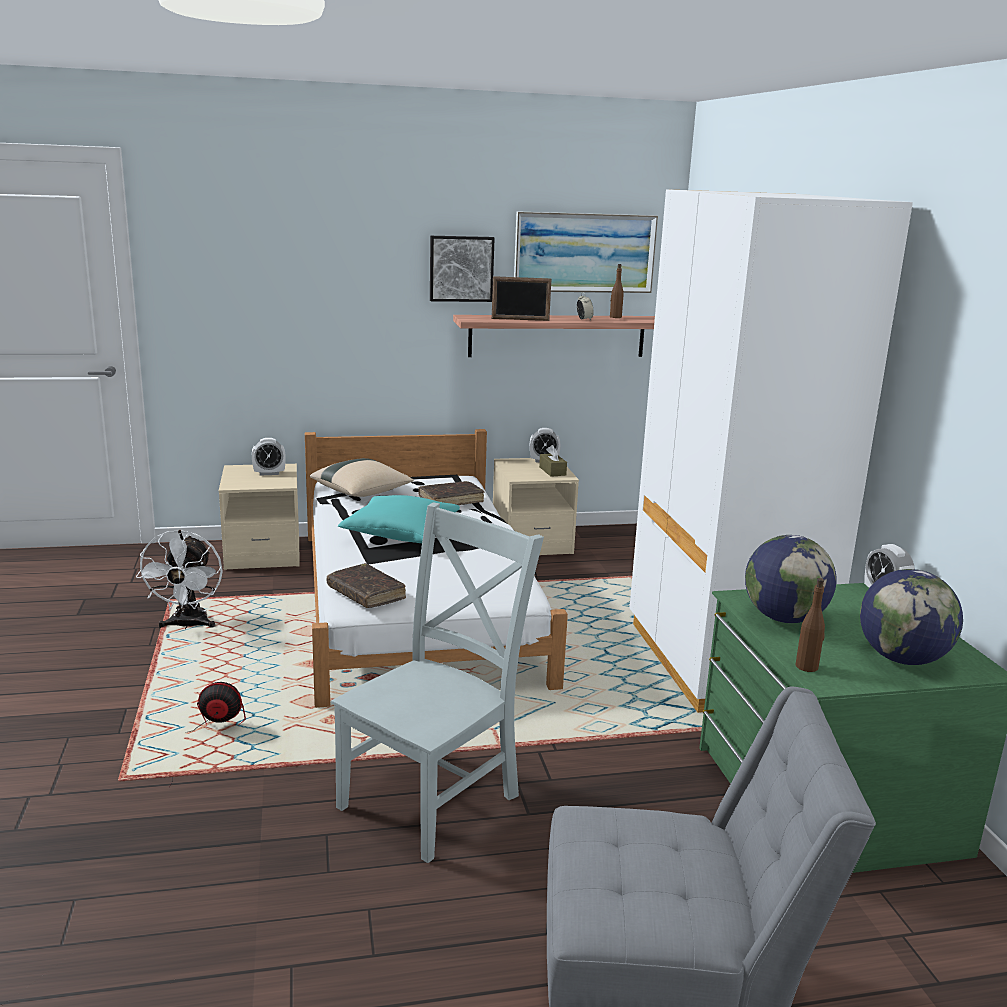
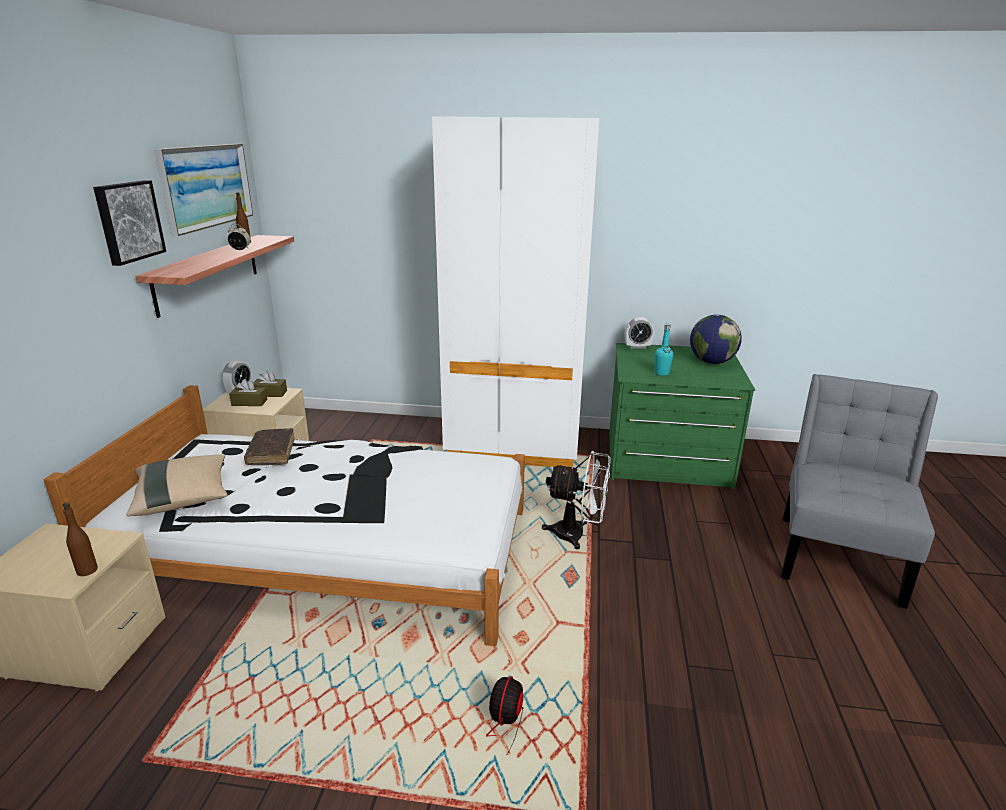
camera: 70 degrees left, 5 degrees up
white fan [136,530,223,629] -> white fan moved to [542,451,611,550]
alarm clock [252,438,286,476] -> none
brown book [327,563,406,608] -> none
grey chair [331,502,544,863] -> none
turquoise pillow [338,495,460,543] -> none
picture frame [492,276,551,321] -> none
globe [745,535,837,623] -> turquoise bottle [655,324,673,376]
brown bottle [795,578,825,672] -> brown bottle moved to [63,502,98,576]
none -> brown tissue box [229,379,267,406]

